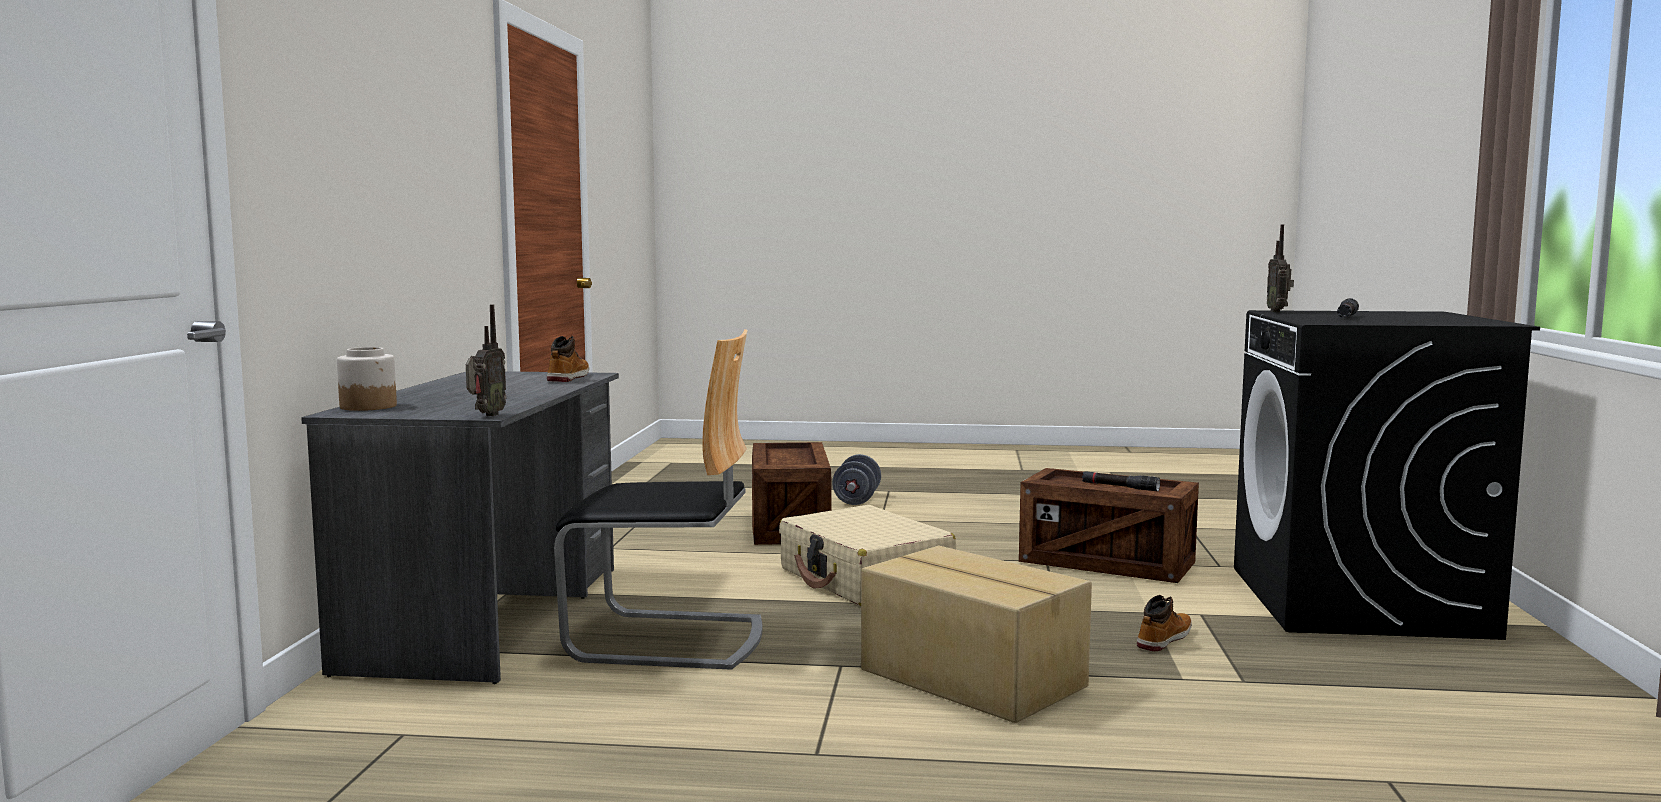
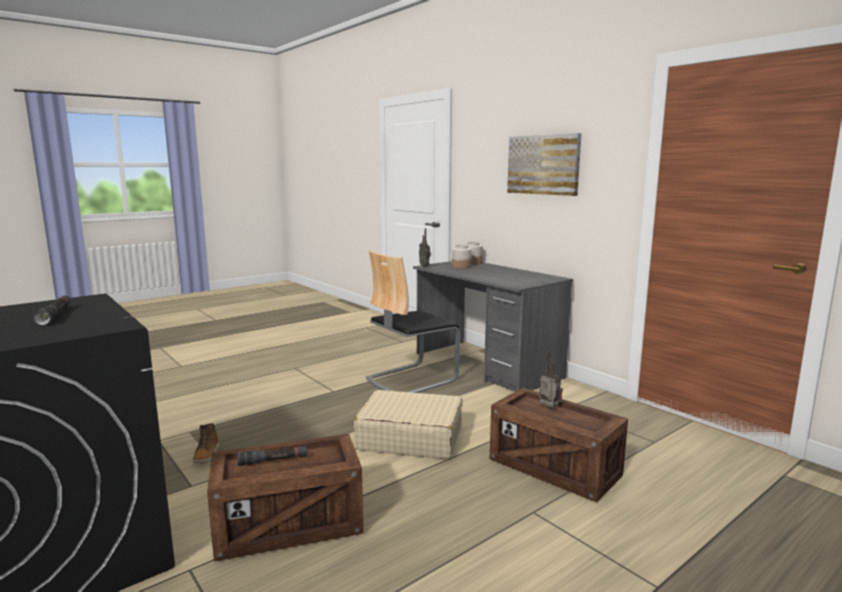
camera: 135 degrees right, 5 degrees up
boot [547,336,589,382] -> none
grey dumbbell [832,454,881,505] -> none
cardboard box [861,546,1092,723] -> none
radio [1267,224,1294,312] -> radio moved to [539,350,563,409]
none -> jar [452,245,472,269]
none -> picture [507,133,582,196]

